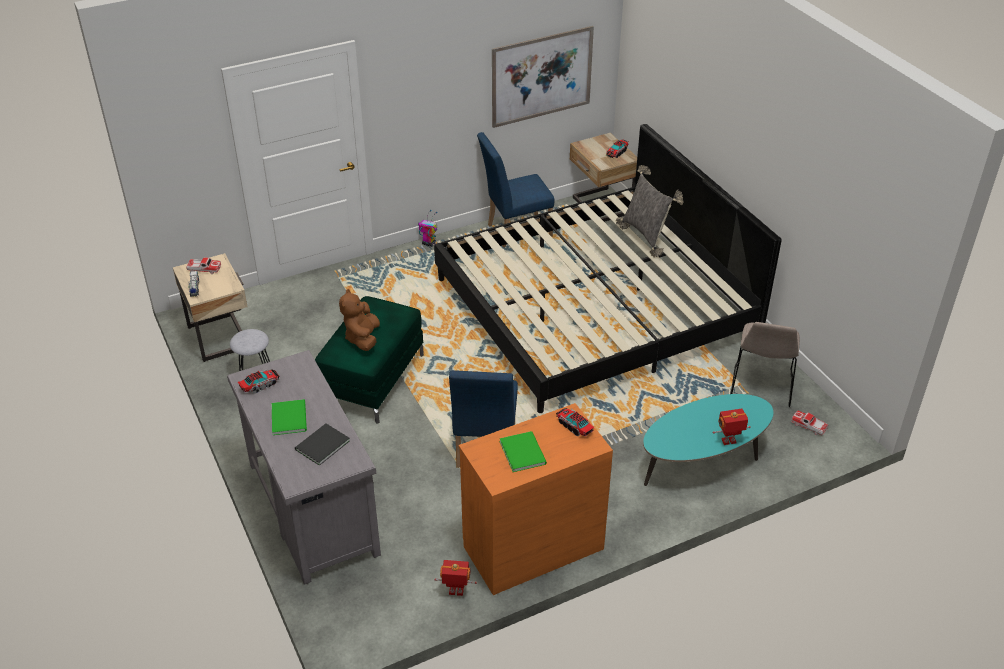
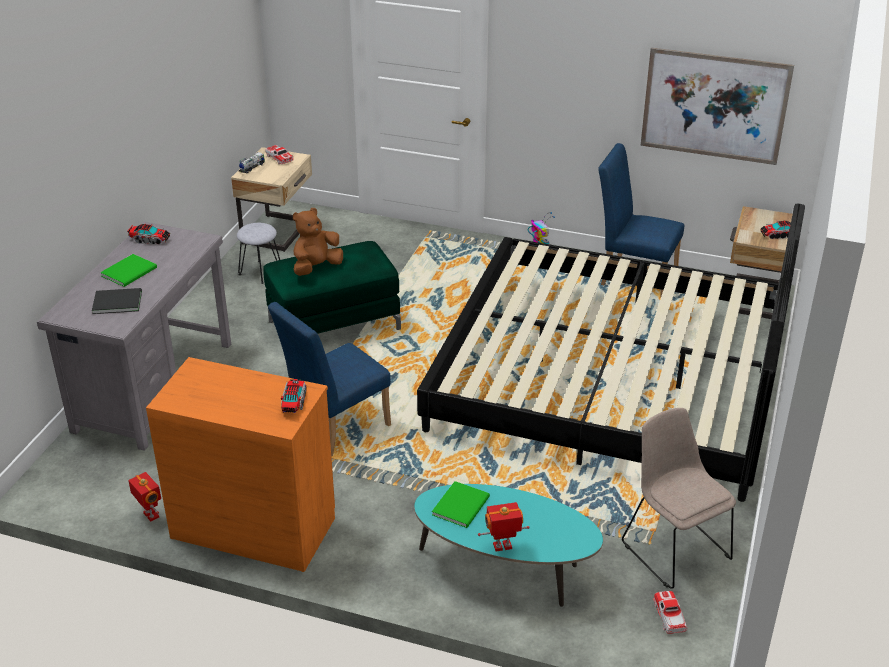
camera: 45 degrees right, 5 degrees down
green book [499,431,547,472] -> green book moved to [432,481,490,528]
pillow [615,165,684,257] -> none
toy robot [713,409,751,445] -> toy robot turned 45 degrees counterclockwise [478,502,530,551]
beige chair [730,322,800,407] -> beige chair turned 90 degrees clockwise [622,408,736,589]

